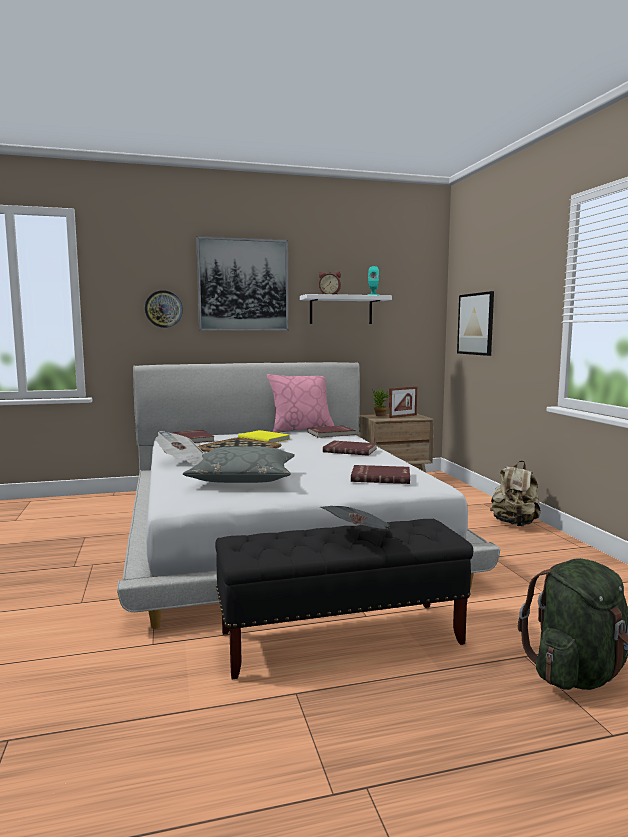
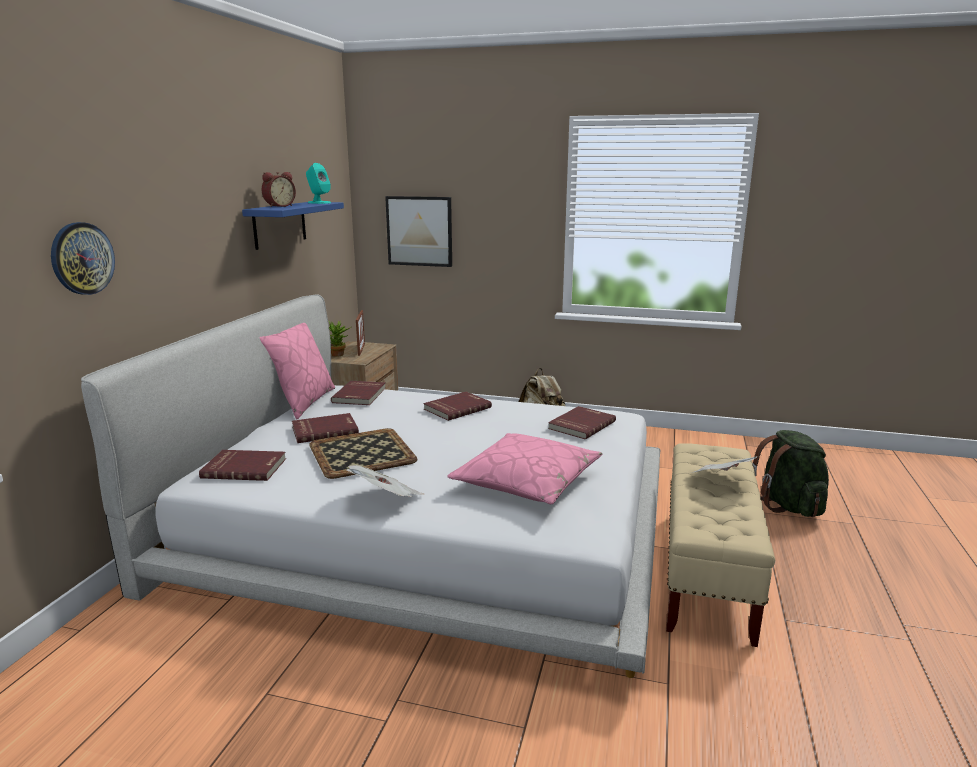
camera: 60 degrees left, 10 degrees up
grey pillow [183,447,295,483] -> pink pillow [448,433,602,504]
picture [196,236,289,331] -> none
black bench [215,519,473,680] -> beige bench [666,443,775,647]
yellow book [238,430,290,443] -> red book [292,413,359,443]
white shelf [300,294,392,324] -> blue shelf [242,202,344,250]

